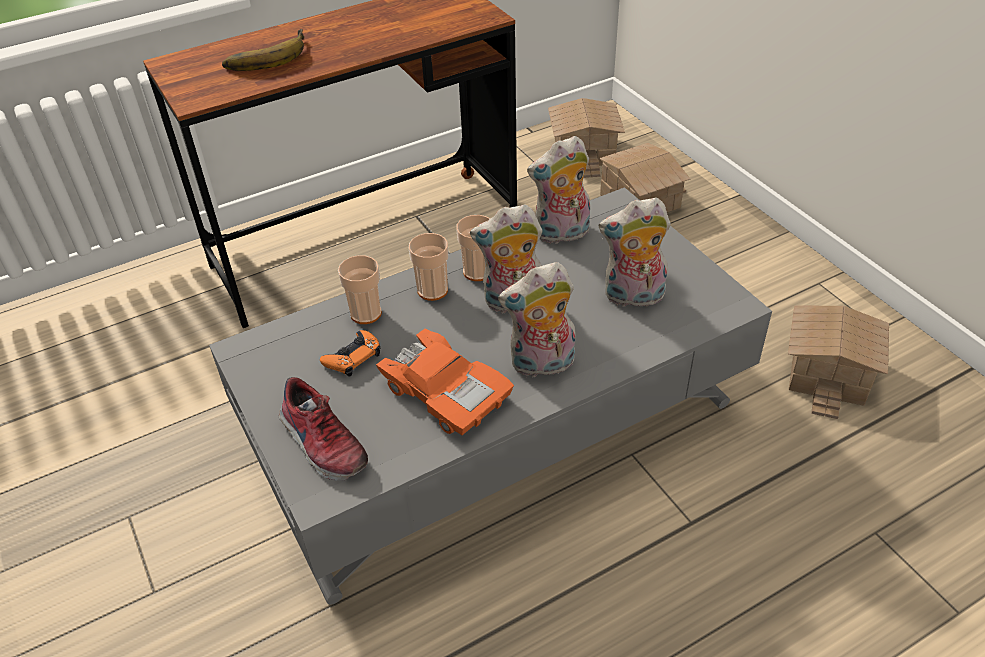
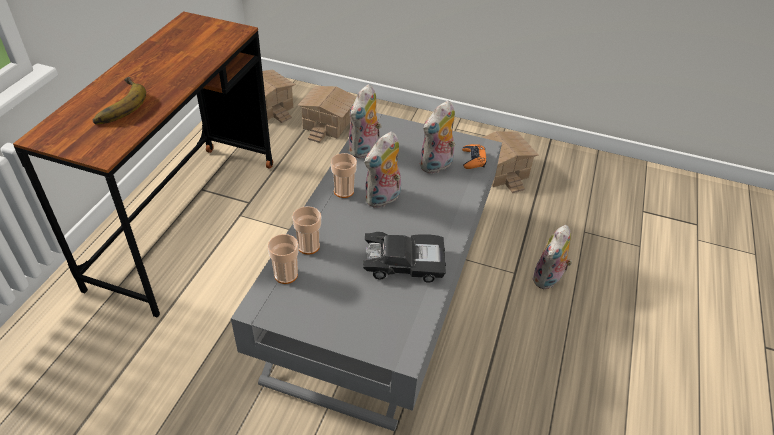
camera: 45 degrees left, 0 degrees up
shoe [278,377,368,481] -> none
orange game controller [320,330,380,377] -> orange game controller moved to [462,144,487,169]
orange toy car [376,328,514,435] -> black toy car [363,232,446,283]
cup [409,233,448,301] -> cup moved to [268,234,299,284]
plush toy [498,262,575,377] -> plush toy moved to [532,225,572,290]

